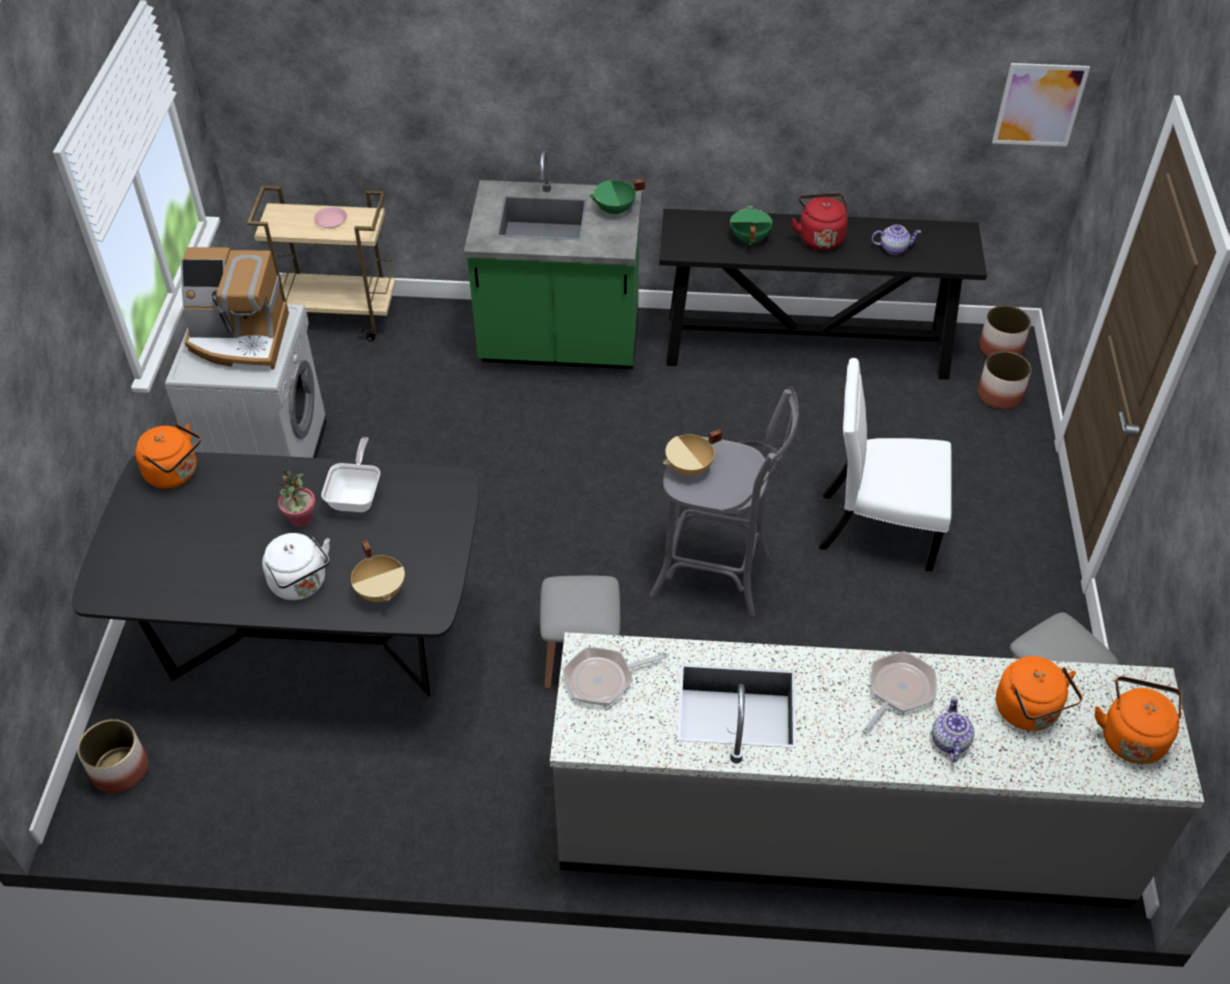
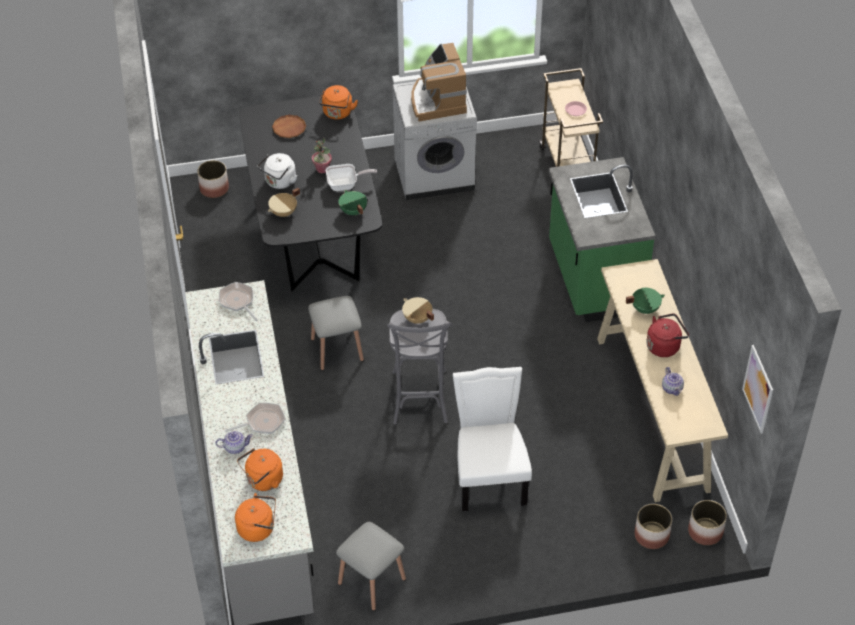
camera: 75 degrees right, 0 degrees up
green cooking pot [589,179,645,216] -> green cooking pot moved to [338,190,367,216]
black console table [659,209,987,380] -> beige console table [597,259,728,502]
frying pan [862,651,937,734] -> frying pan turned 45 degrees counterclockwise [225,403,285,434]
none -> brown plate [272,115,306,138]

